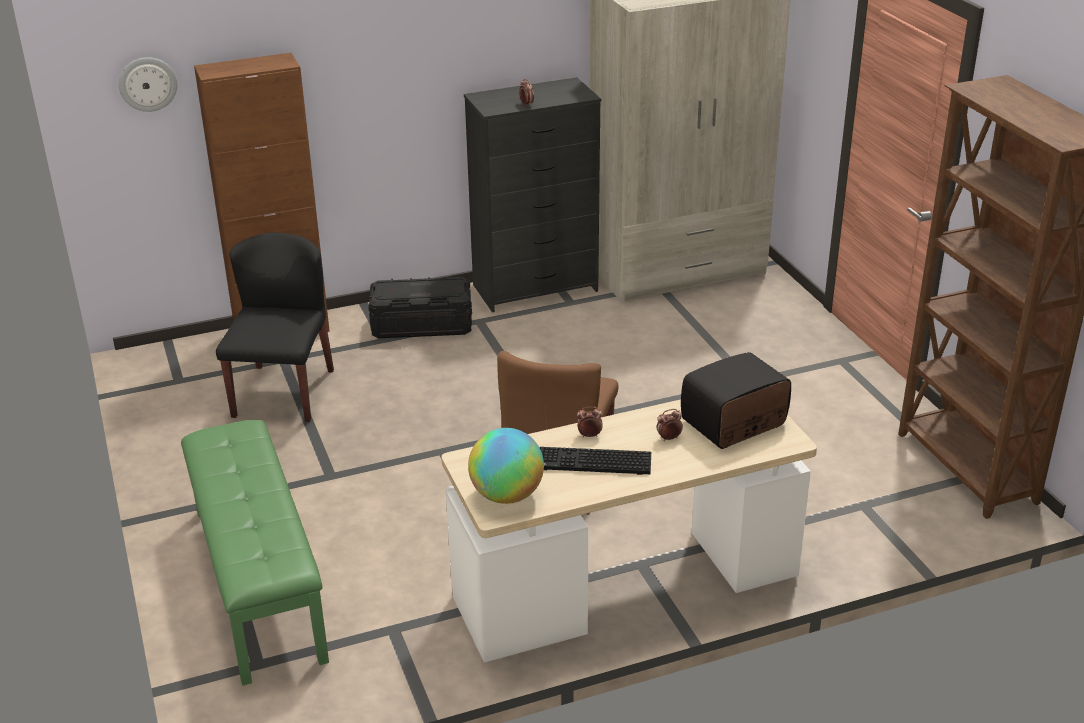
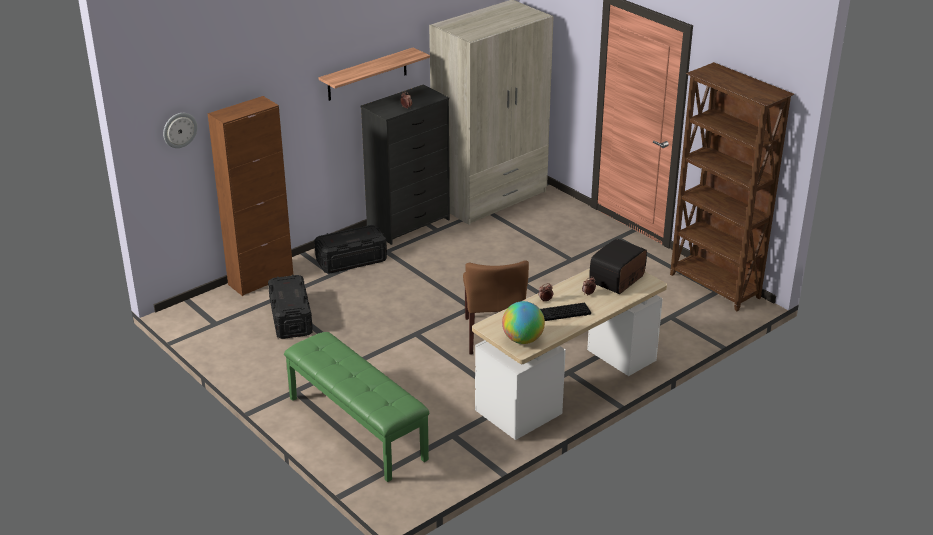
camera: 20 degrees left, 0 degrees up
black chair [216,233,334,422] -> black storage box [268,275,313,339]
none -> shelf [318,47,430,101]

